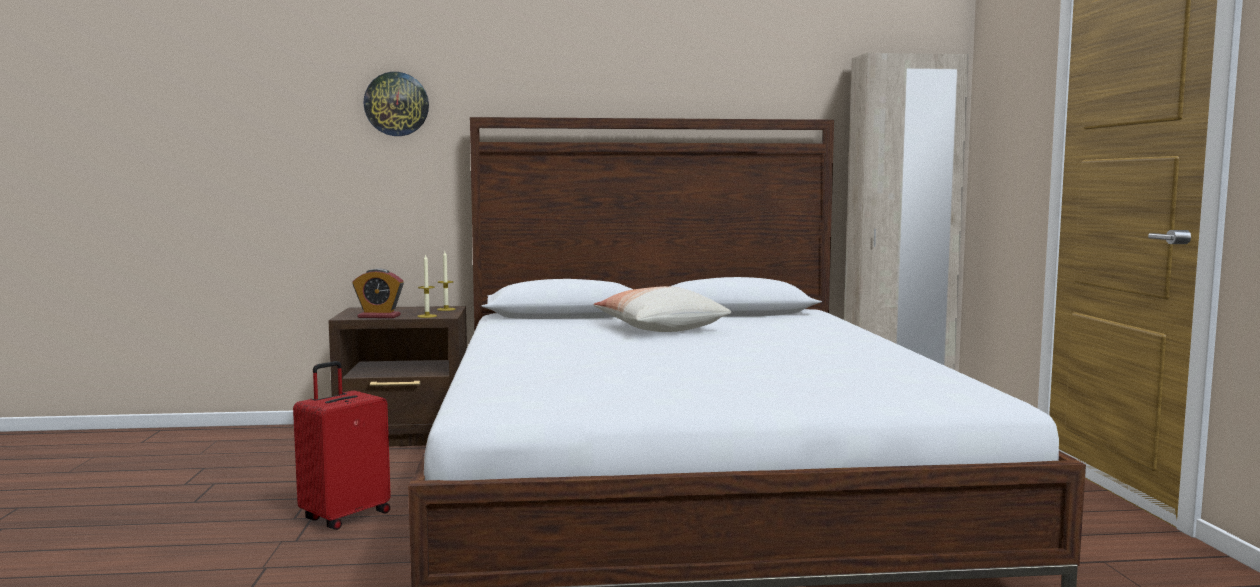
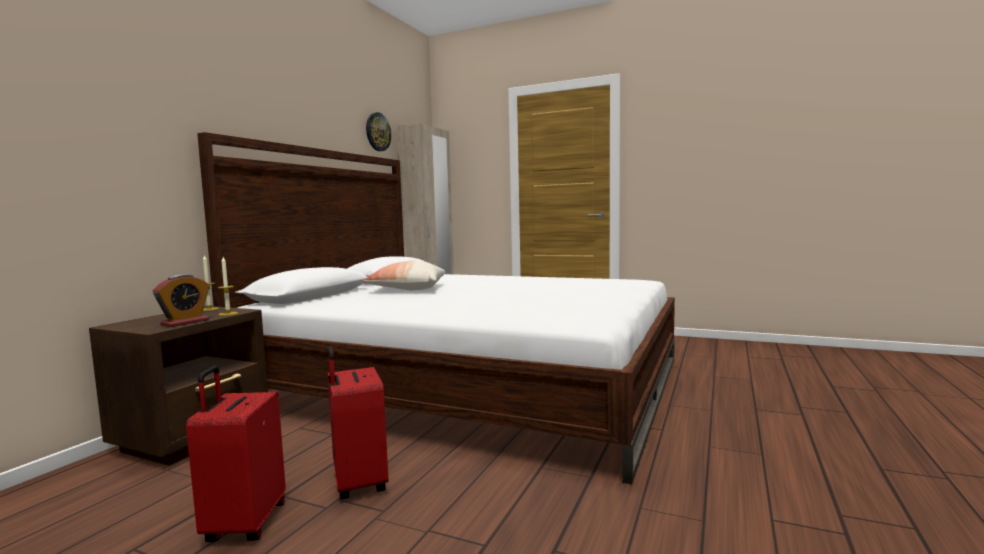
camera: 60 degrees left, 0 degrees up
wall clock [363,72,429,136] -> wall clock moved to [366,112,391,151]
none -> red suitcase [186,366,286,542]

